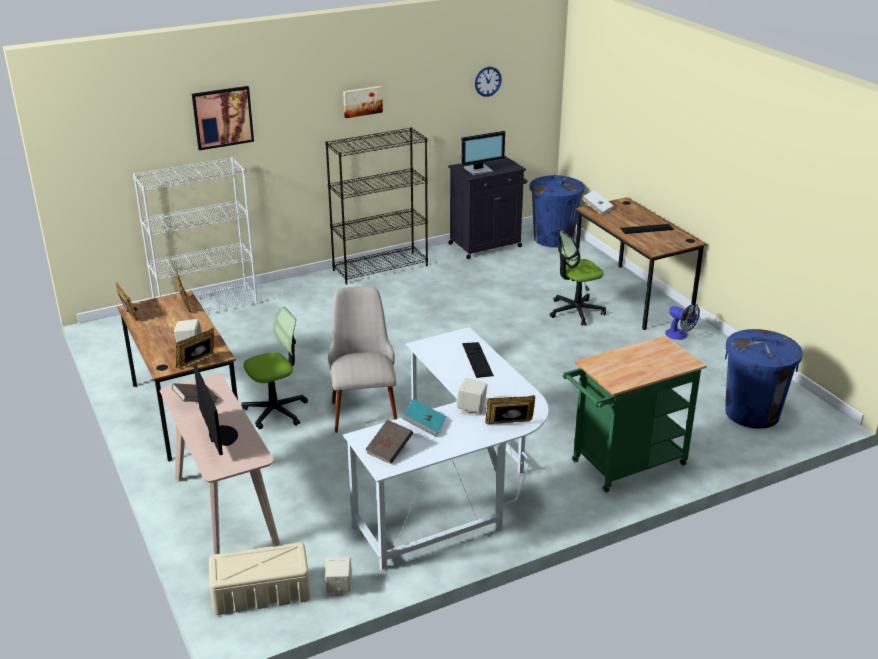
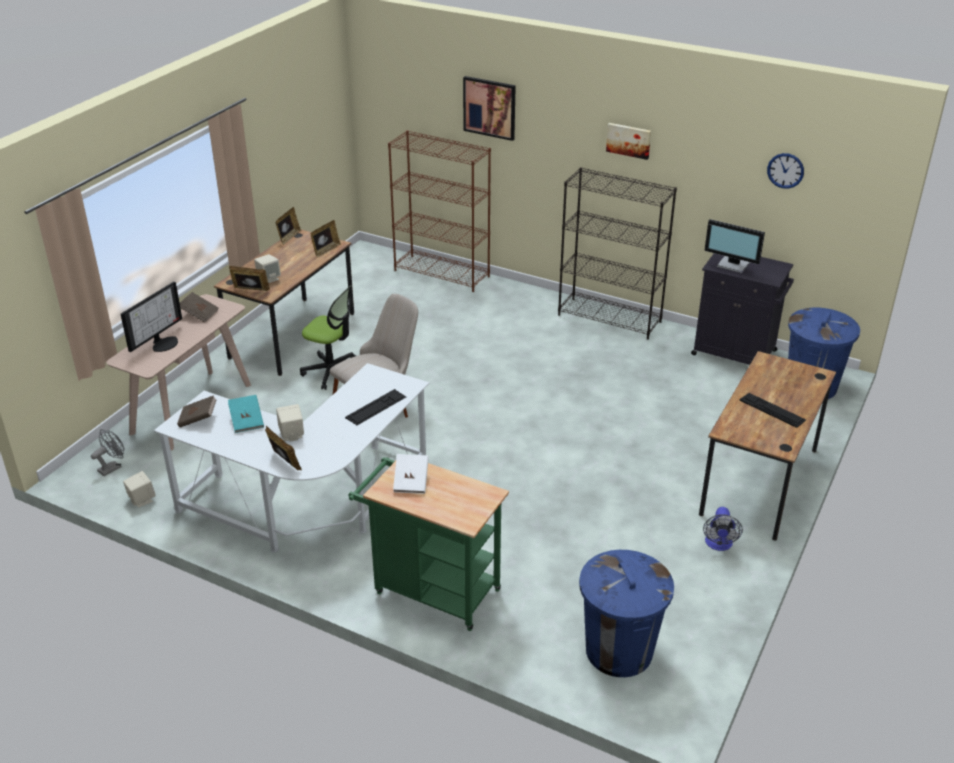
camera: 55 degrees right, 5 degrees up
white bookcase [133,157,258,311] -> brown bookcase [388,130,491,292]
beige storage box [209,542,311,615] -> grey fan [91,429,124,476]
office chair [550,228,606,326] -> none
white book [582,190,614,215] -> white book moved to [393,454,429,494]

